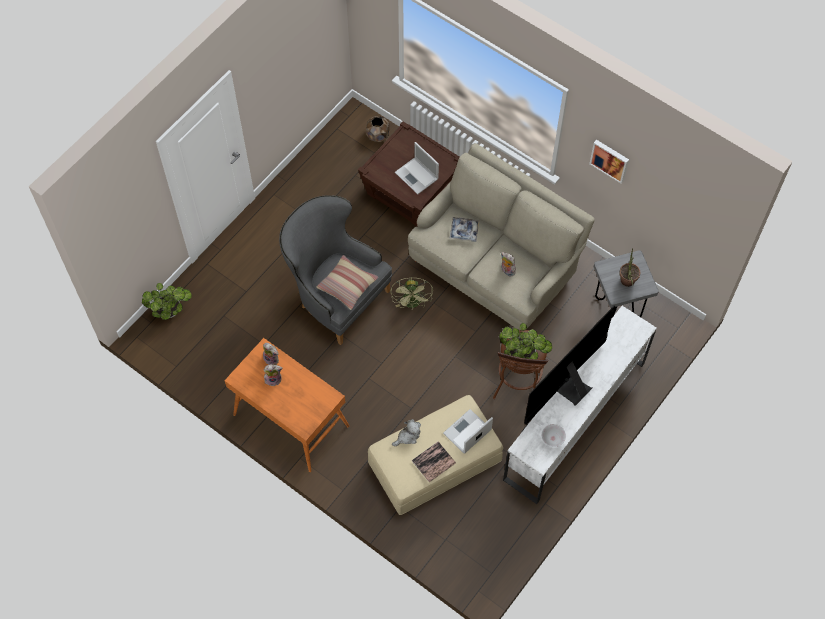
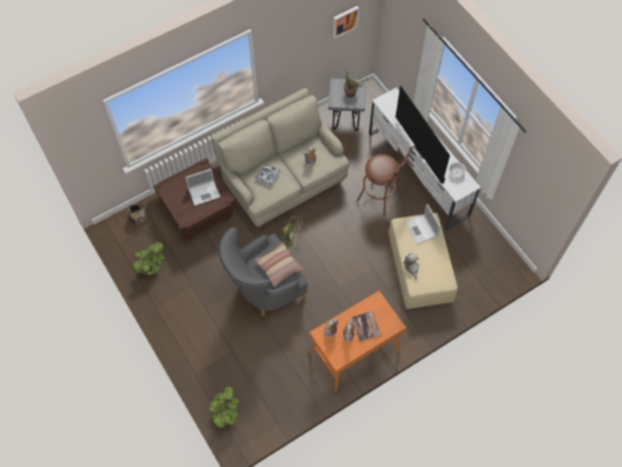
camera: 70 degrees left, 0 degrees up
book [412,441,456,482] -> book moved to [351,311,382,342]
potted plant [499,323,552,359] -> potted plant moved to [133,242,164,275]
picture [589,140,629,184] -> picture moved to [333,6,359,38]

